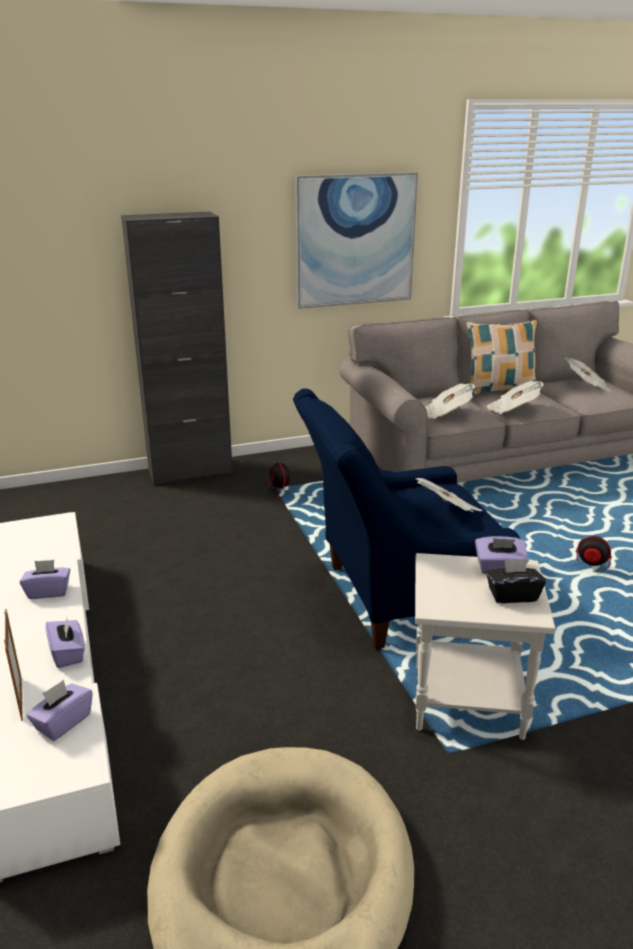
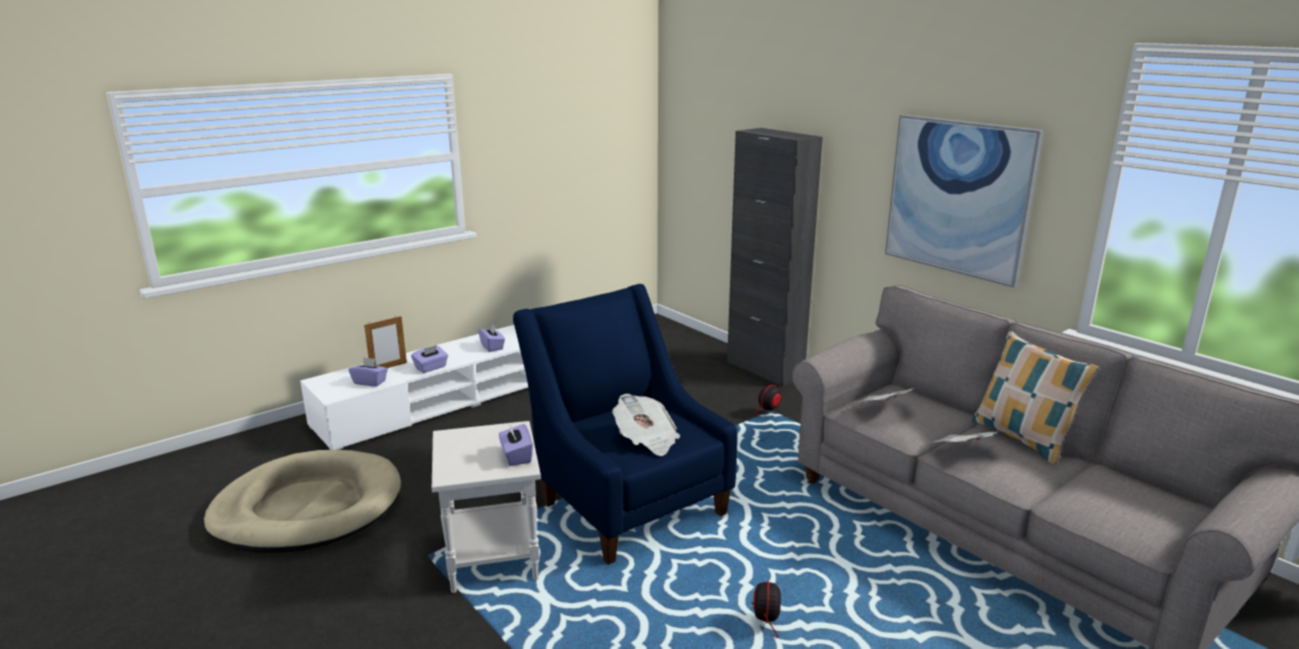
camera: 70 degrees right, 5 degrees down
black tissue box [486,559,546,603] -> none
newspaper [565,357,610,391] -> none

